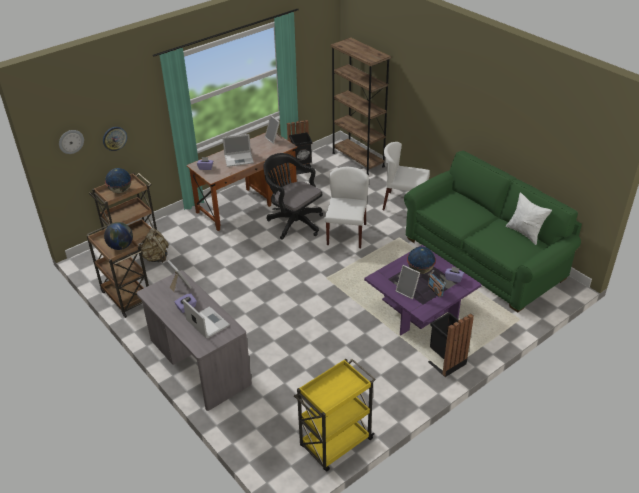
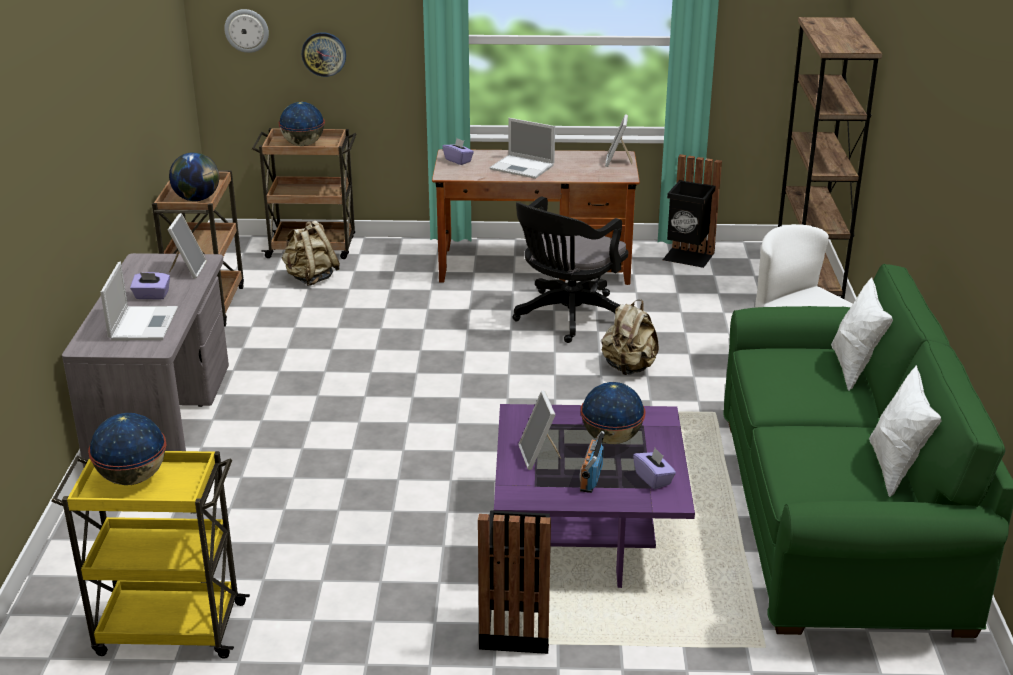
camera: 40 degrees right, 10 degrees down
black office chair [263,153,323,240] -> black office chair turned 135 degrees counterclockwise [513,196,628,343]
white chair [324,167,369,248] -> beige backpack [601,300,659,375]
none -> globe [88,413,166,485]
none -> white pillow [831,277,893,391]

